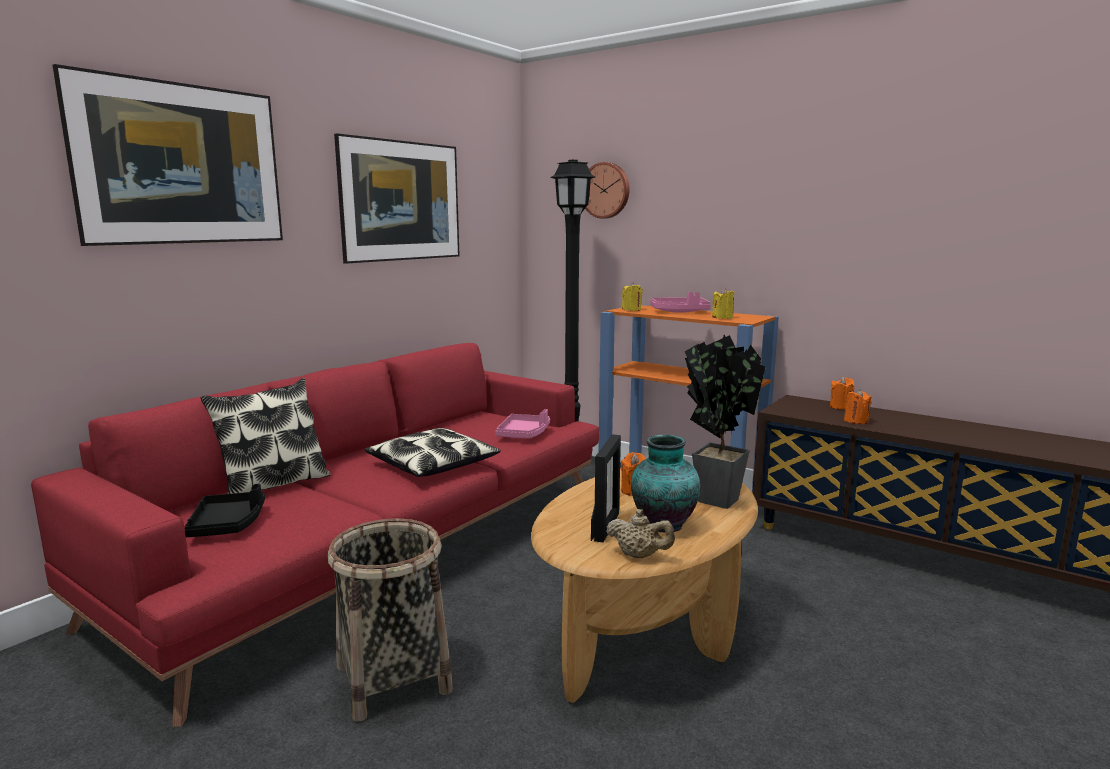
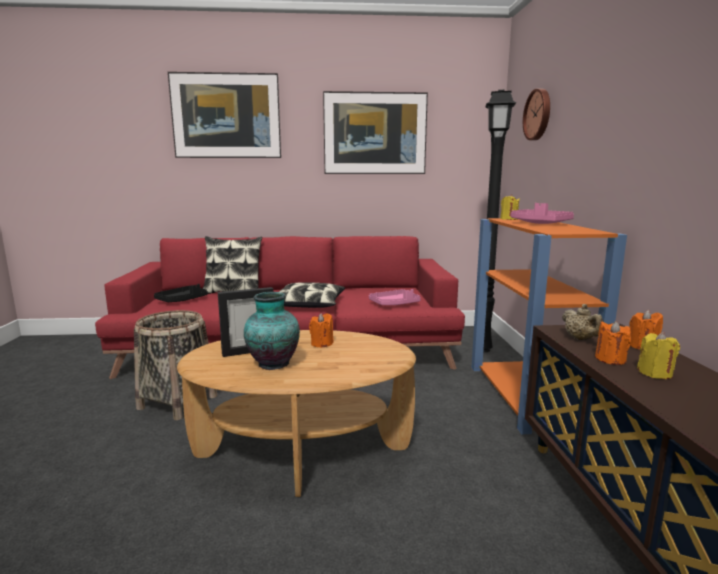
camera: 50 degrees right, 0 degrees up
beige teapot [606,509,675,558] -> beige teapot moved to [562,304,603,340]
potted plant [685,334,765,509] -> none
yellow candle [712,288,735,319] -> yellow candle moved to [637,332,680,379]

